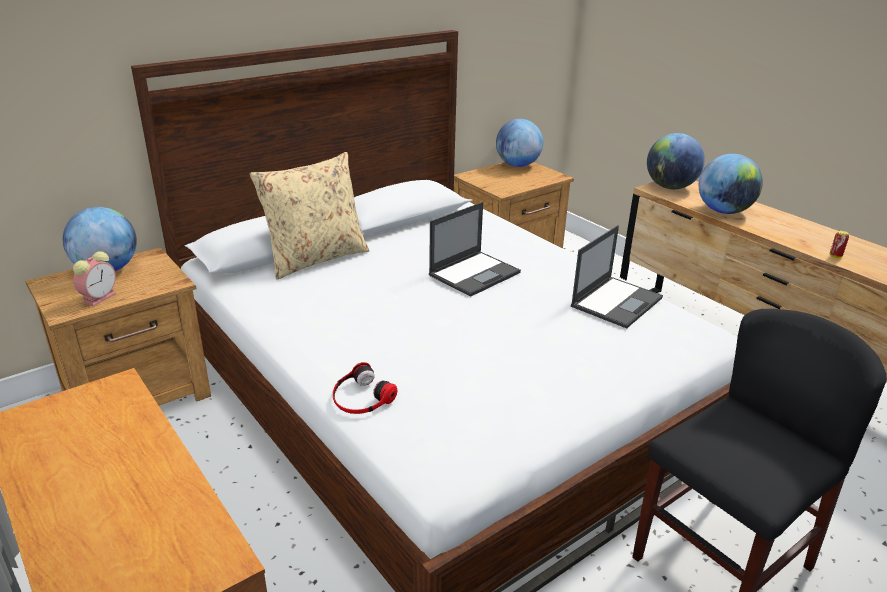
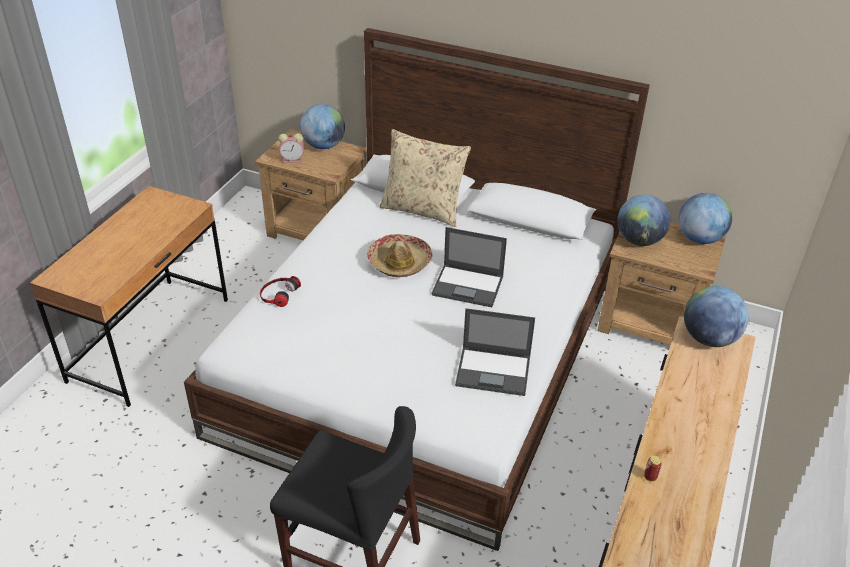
camera: 60 degrees right, 10 degrees up
globe [699,154,763,214] -> globe moved to [617,195,670,246]
none -> hat [367,234,433,277]

